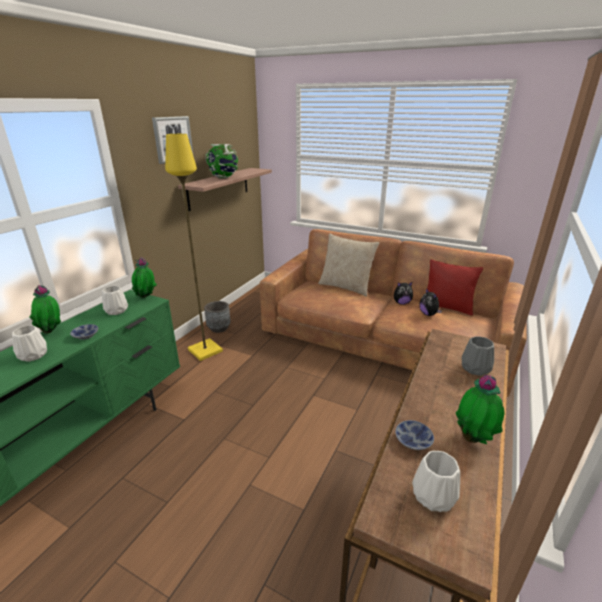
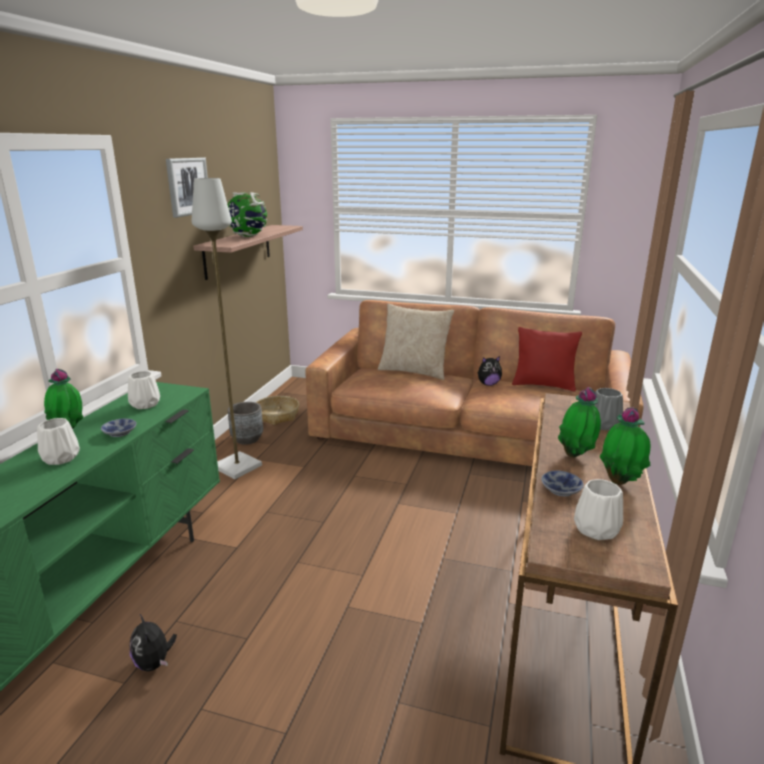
camera: 10 degrees left, 5 degrees down
potted plant [132,257,157,298] -> potted plant moved to [558,387,601,457]
yellow floor lamp [165,134,223,361] -> grey floor lamp [192,178,262,479]
plush toy [419,288,442,316] -> plush toy moved to [130,613,177,671]
none -> basket [256,396,299,425]

